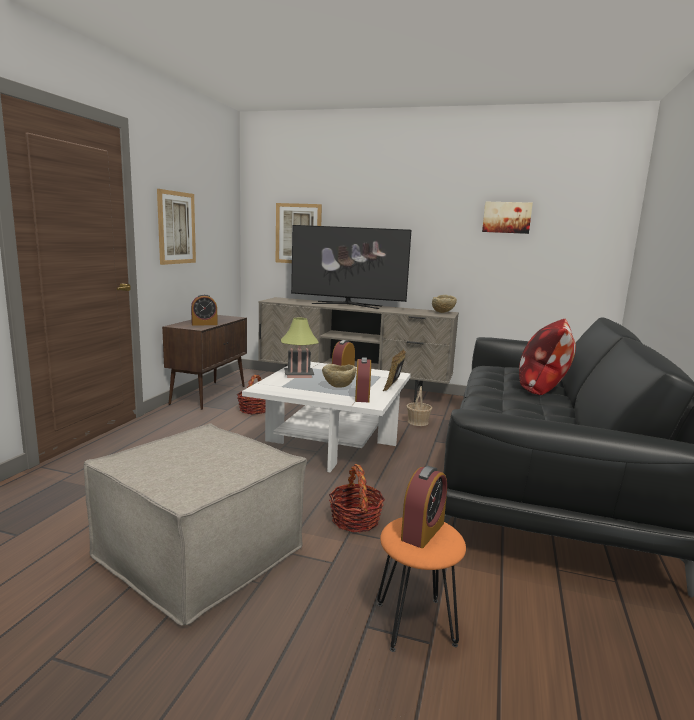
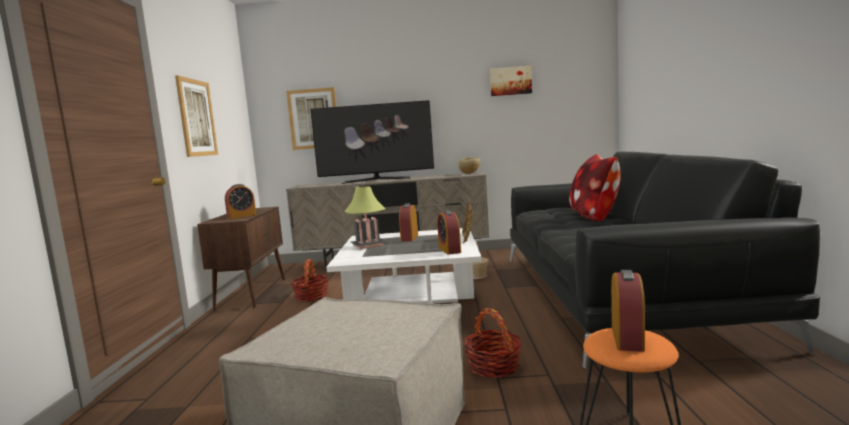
camera: 15 degrees left, 5 degrees down
beige bowl [322,364,356,388] -> none

